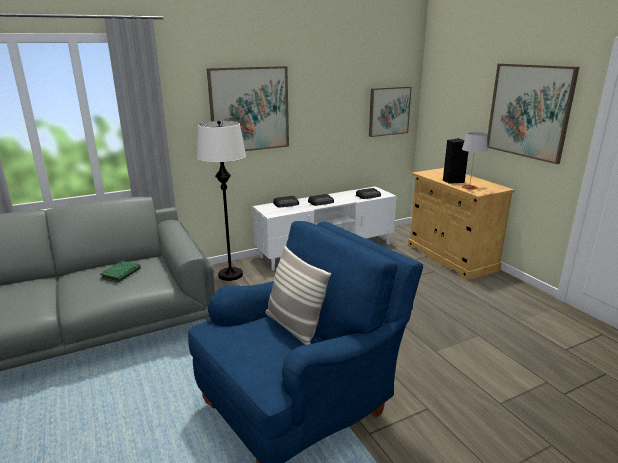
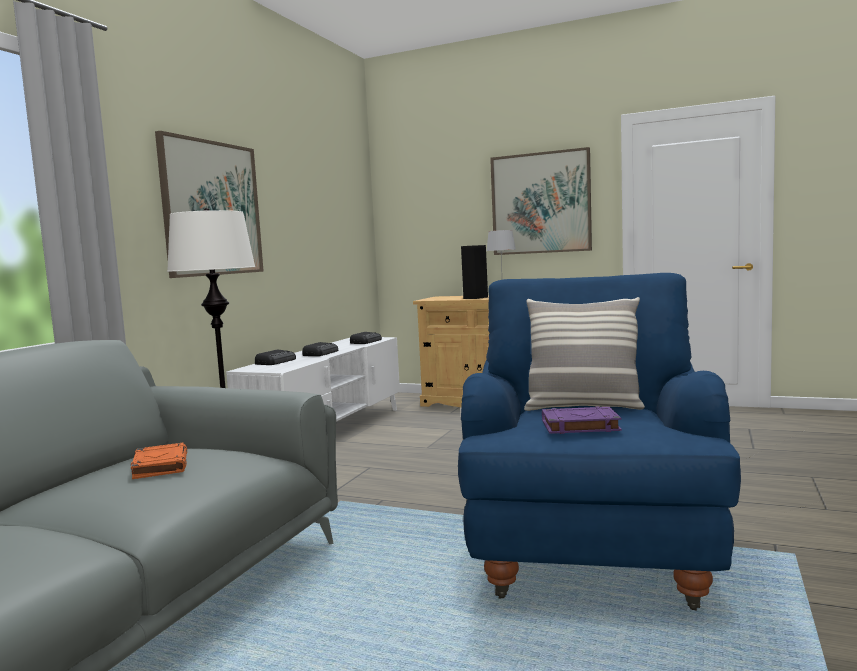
camera: 40 degrees left, 15 degrees down
green book [100,261,141,283] -> orange book [131,442,187,479]
picture [369,86,412,137] -> none
none -> purple book [542,406,622,434]

